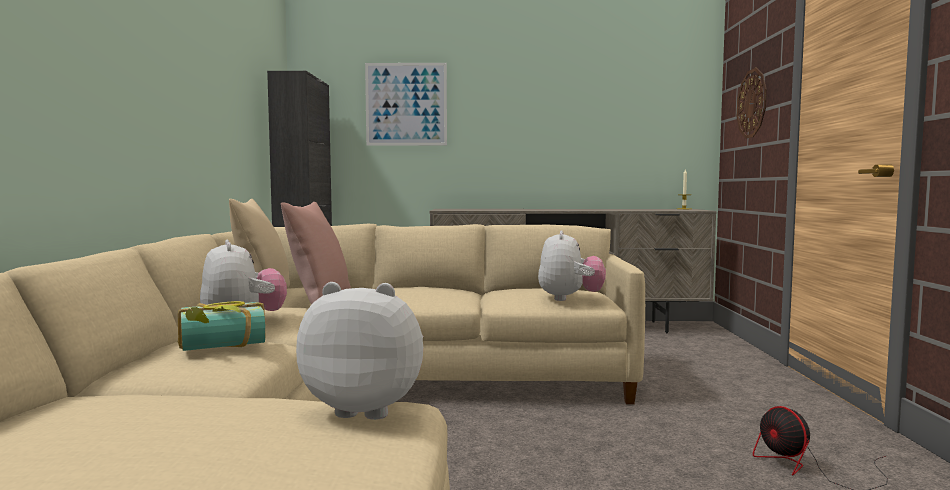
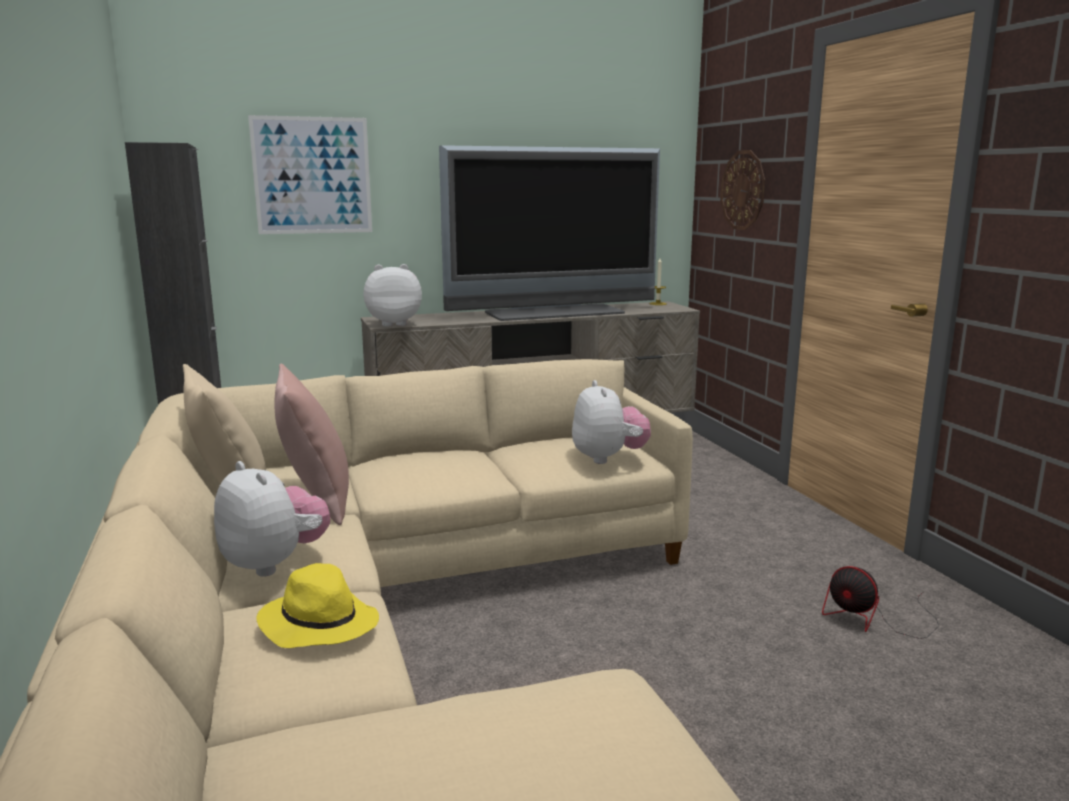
camera: 20 degrees left, 10 degrees up
book [178,301,266,351] -> yellow hat [256,563,379,648]
plush toy [296,282,423,420] -> plush toy moved to [364,264,422,326]
none -> television [439,145,660,321]

